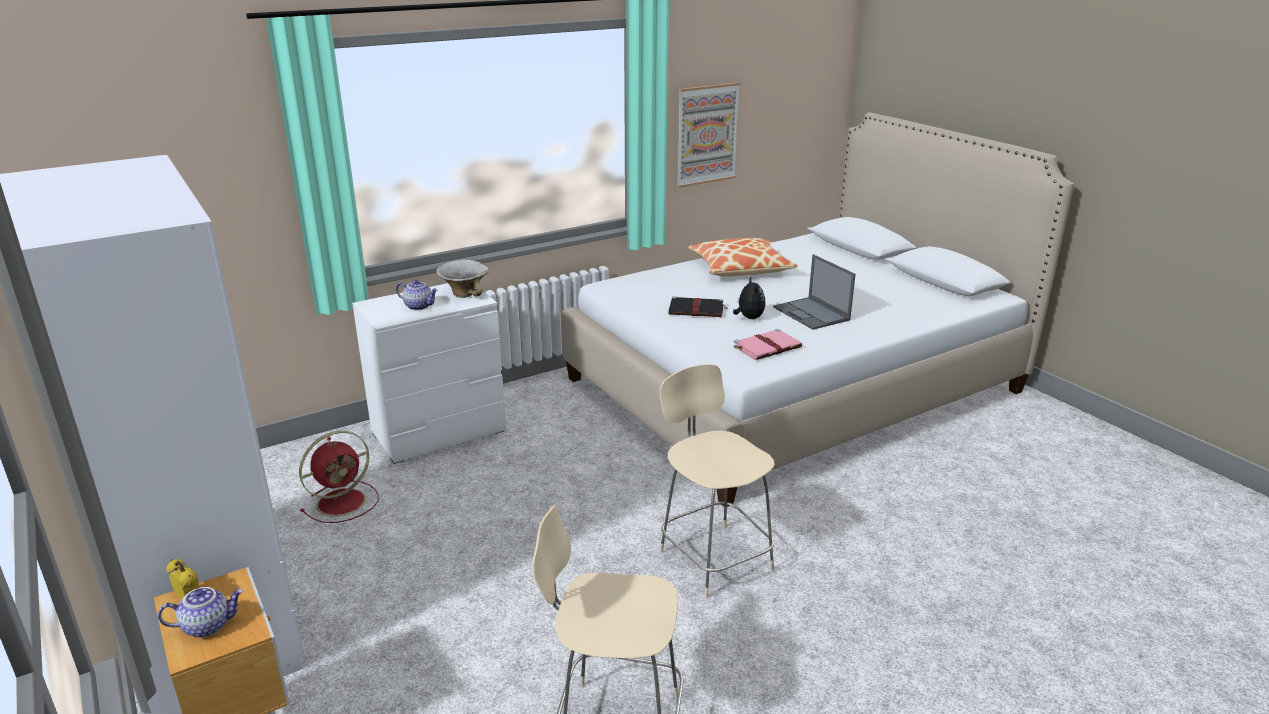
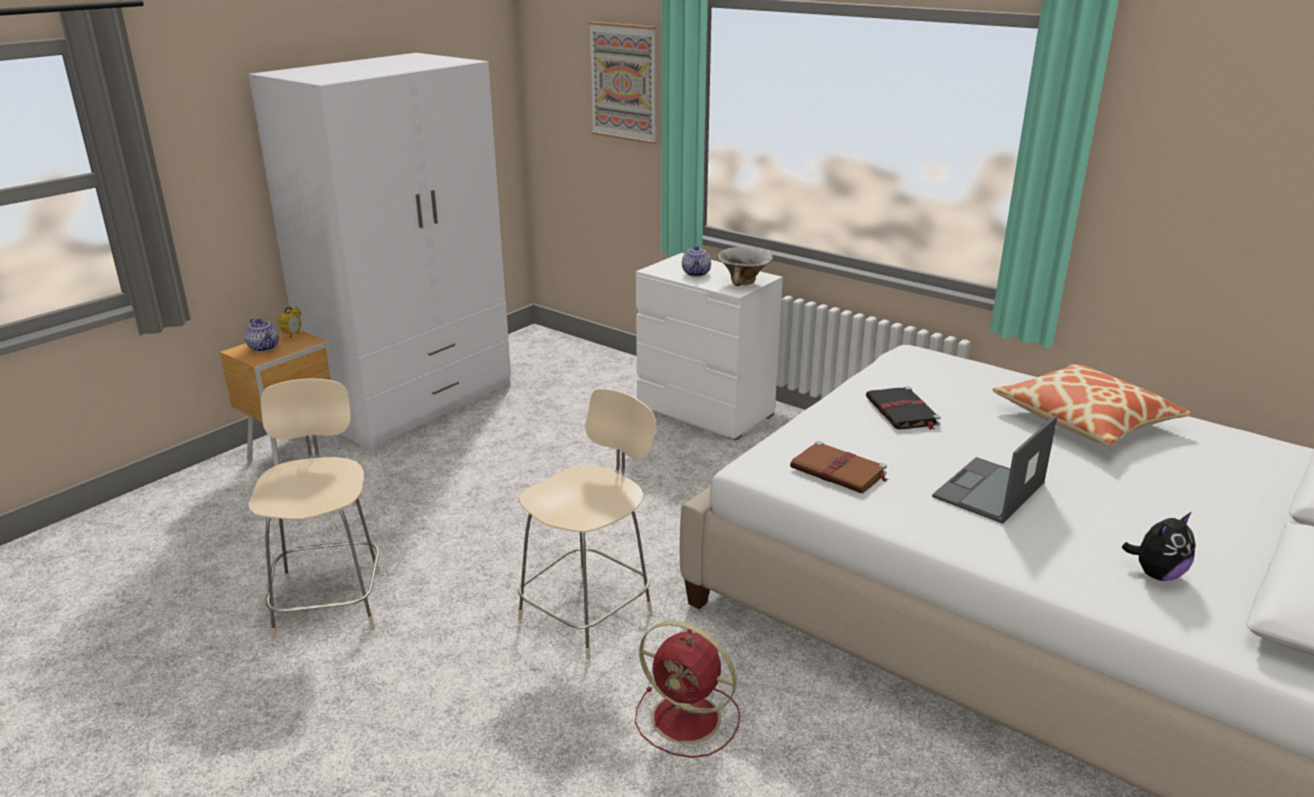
camera: 70 degrees right, 0 degrees up
red fan [299,431,379,523] -> red fan moved to [635,621,740,758]
picture [677,82,740,188] -> picture moved to [588,22,656,144]
plush toy [733,277,766,319] -> plush toy moved to [1122,512,1196,581]
pink book [733,329,802,360] -> brown book [790,441,889,493]

